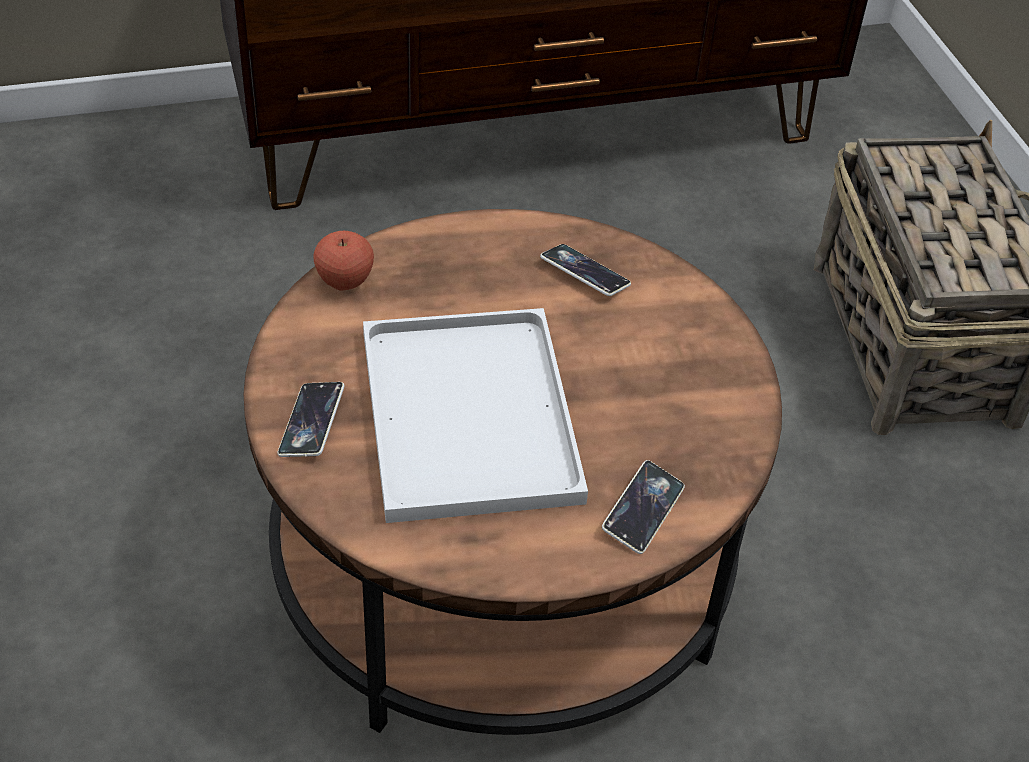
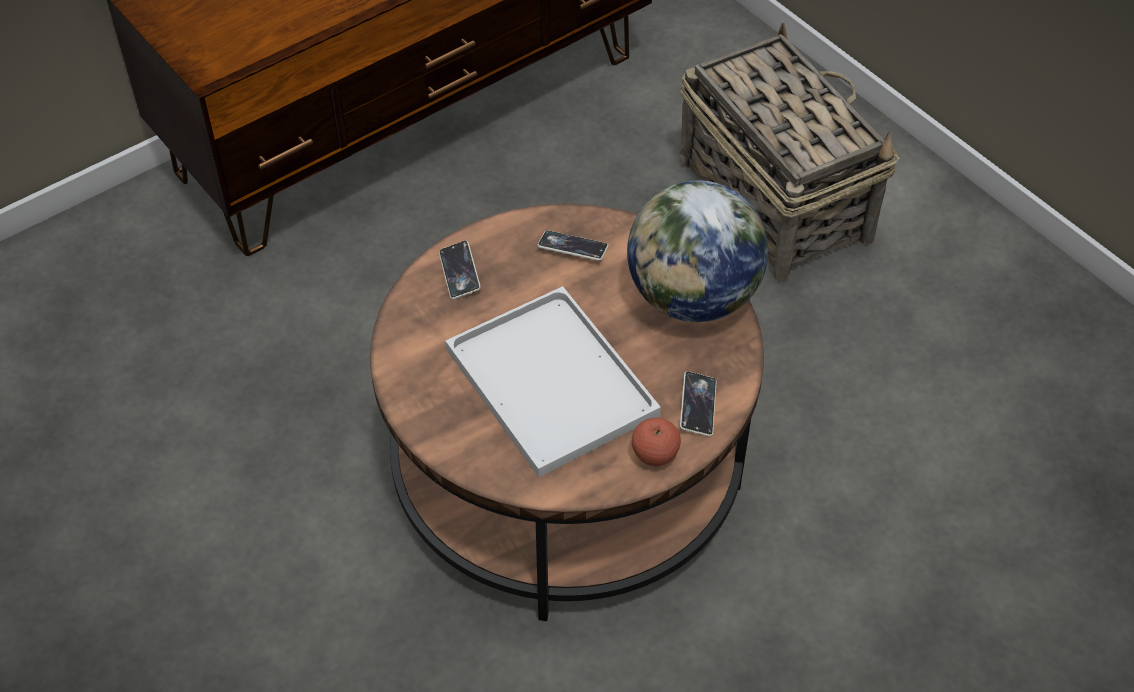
camera: 20 degrees left, 5 degrees up
phone [277,382,344,457] -> phone moved to [439,240,481,300]
apple [313,231,374,290] -> apple moved to [632,418,681,466]
none -> globe [627,180,768,322]

